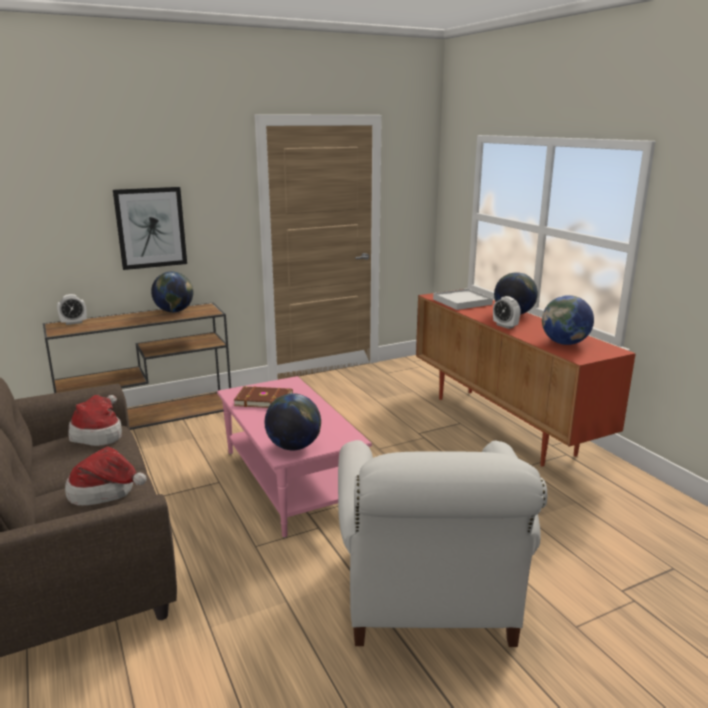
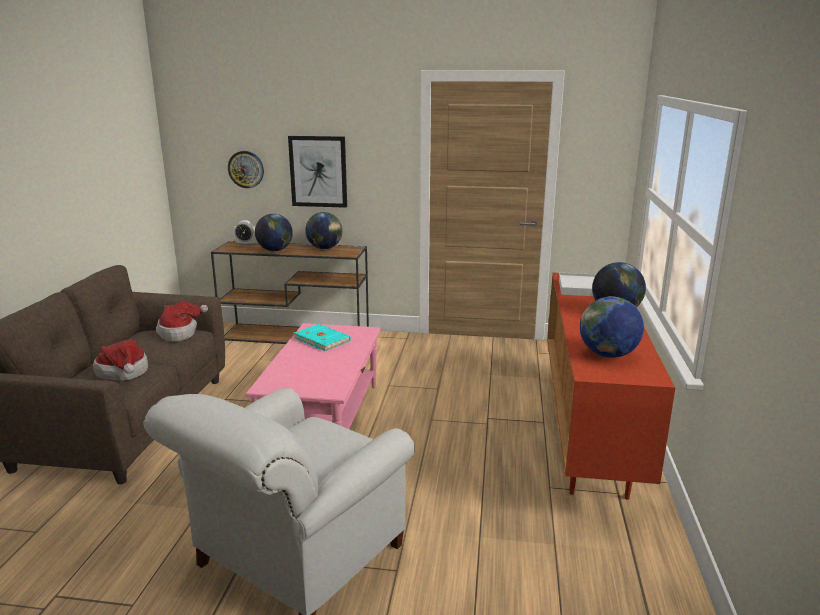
camera: 35 degrees right, 0 degrees up
brown book [234,386,293,408] -> turquoise book [294,324,351,351]
globe [265,393,321,450] -> globe moved to [255,214,293,251]
alarm clock [493,296,520,329] -> none
none -> wall clock [228,151,264,188]

